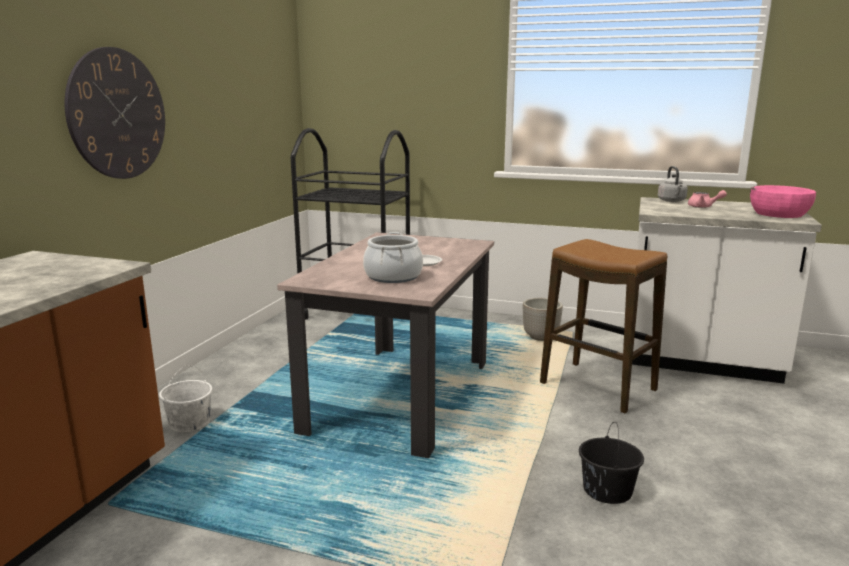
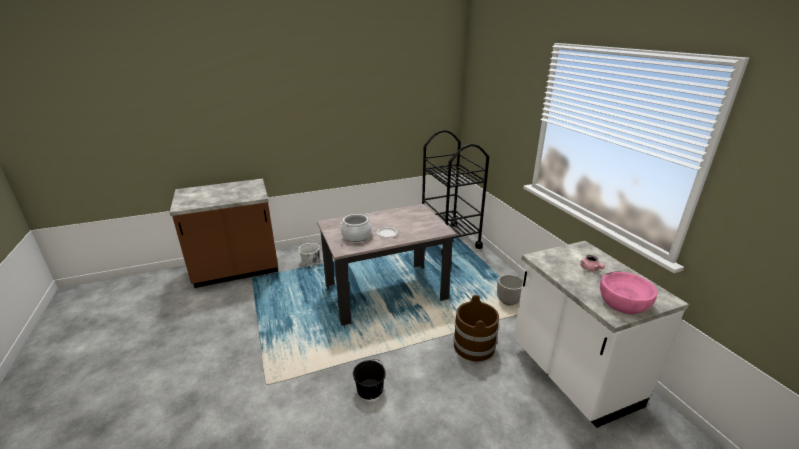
camera: 50 degrees right, 10 degrees up
wall clock [65,47,165,179] -> none
stool [540,239,667,413] -> brown bucket [454,295,499,362]
grey kettle [658,166,688,202] -> none

